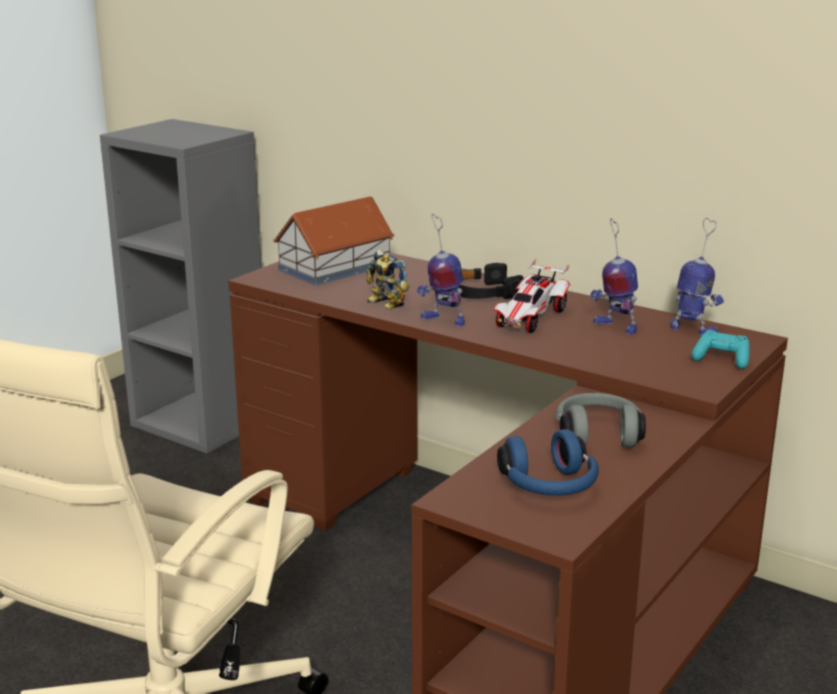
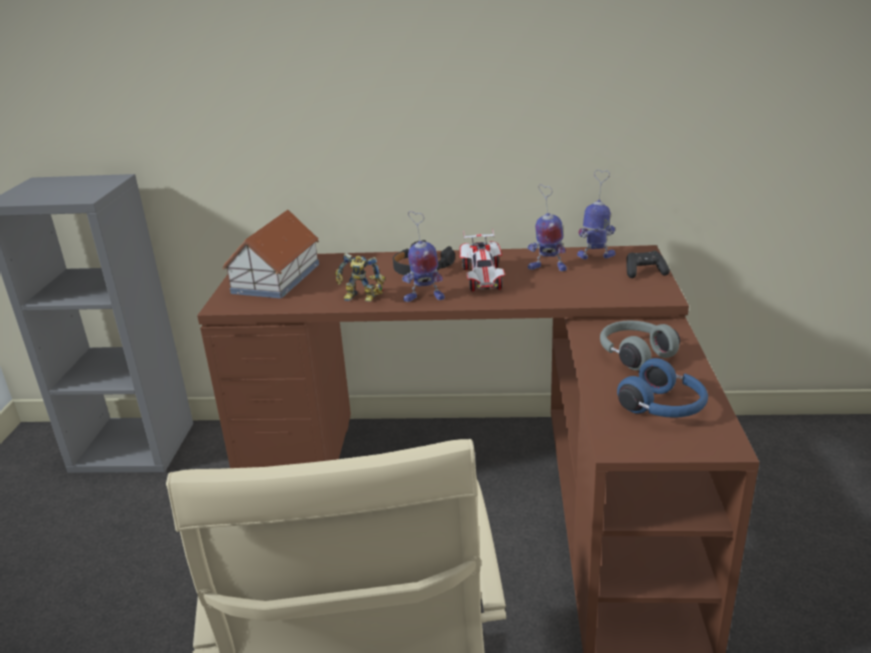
camera: 30 degrees left, 5 degrees up
turquoise game controller [691,330,749,369] -> black game controller [627,251,670,278]

